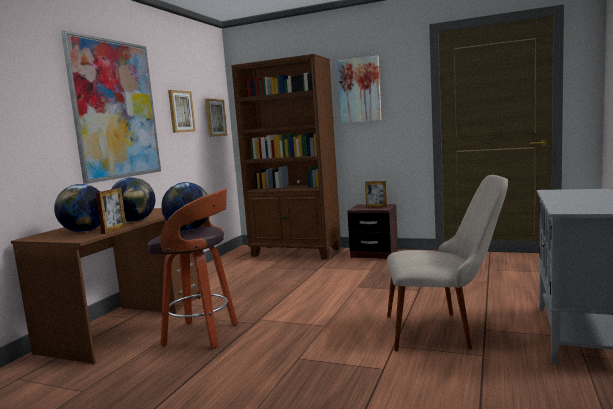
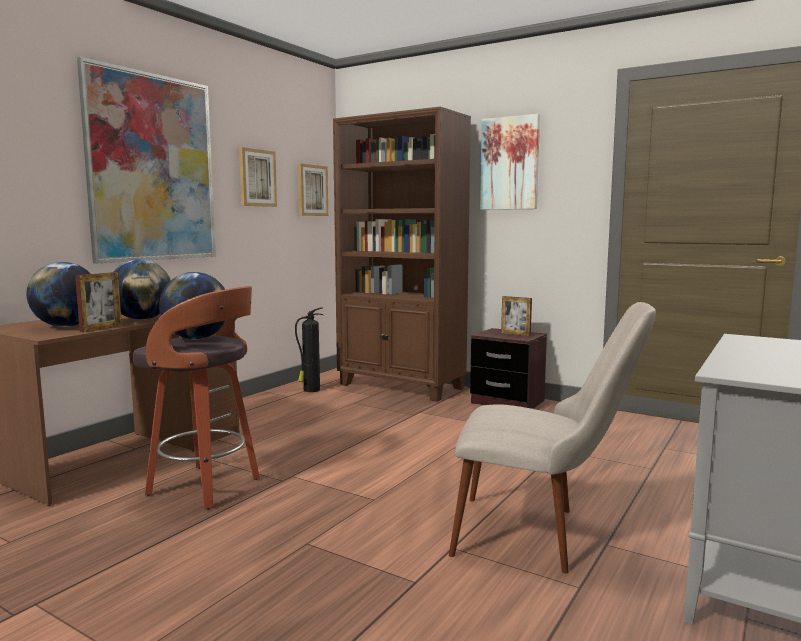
camera: 10 degrees right, 0 degrees up
none -> fire extinguisher [295,307,323,392]

